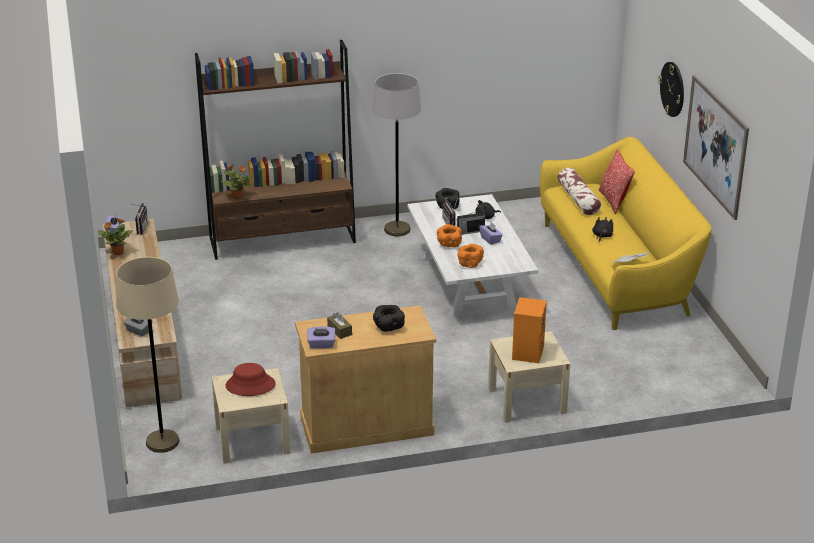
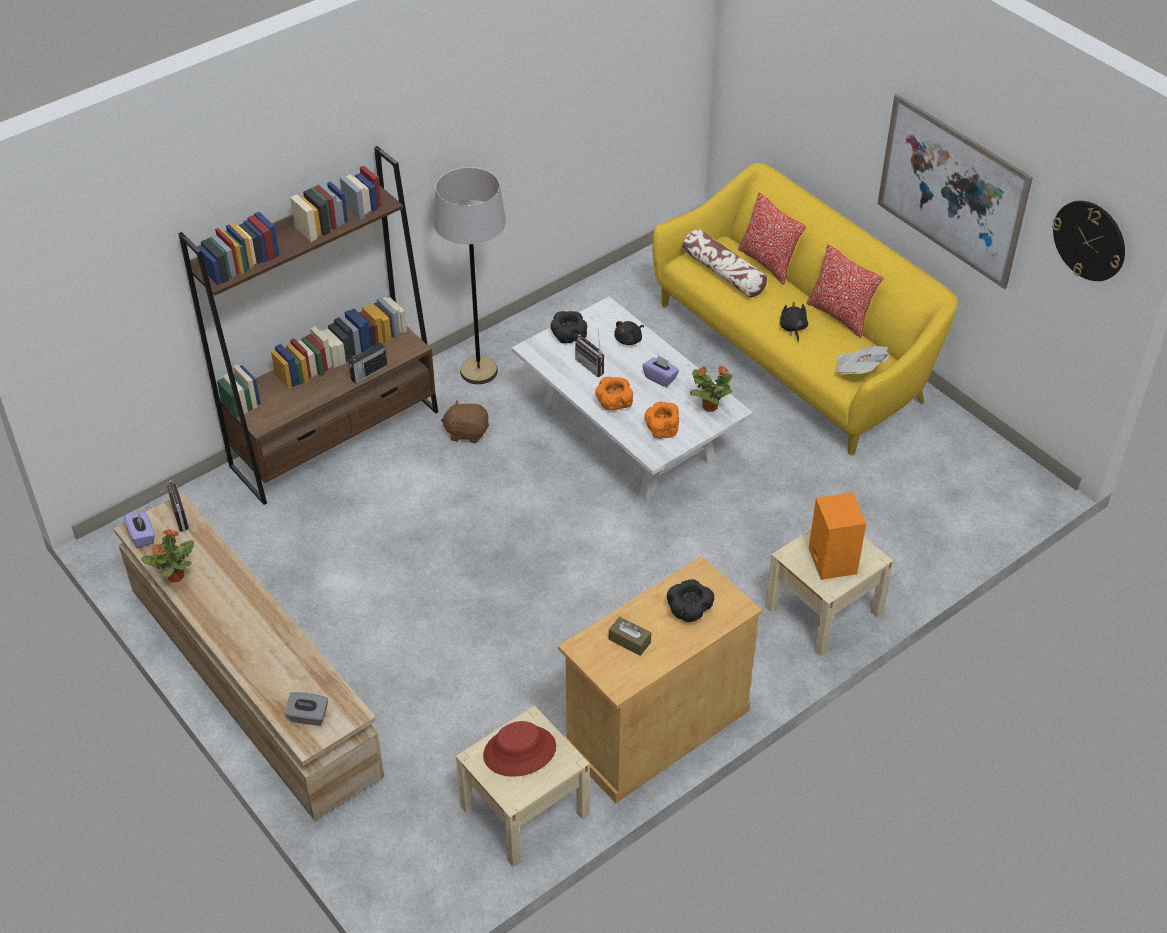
camera: 25 degrees left, 15 degrees up
beige floor lamp [116,257,179,453] -> none
potted plant [221,165,252,199] -> potted plant moved to [690,366,733,412]
purple tissue box [307,326,335,348] -> none
radio [457,210,485,235] -> radio moved to [348,343,388,384]
wall clock [658,62,684,117] -> wall clock moved to [1052,201,1125,281]
none -> brown plush toy [441,400,489,443]
none -> pillow [806,244,884,338]

